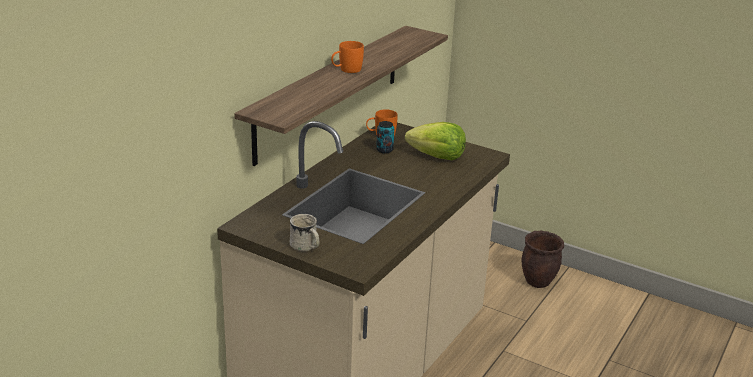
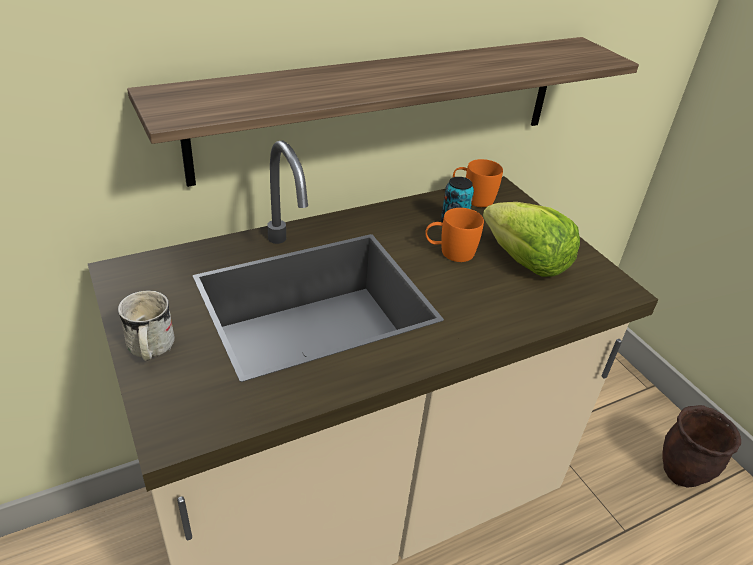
camera: 30 degrees right, 10 degrees up
orange mug [331,41,364,73] -> orange mug moved to [425,208,484,262]

